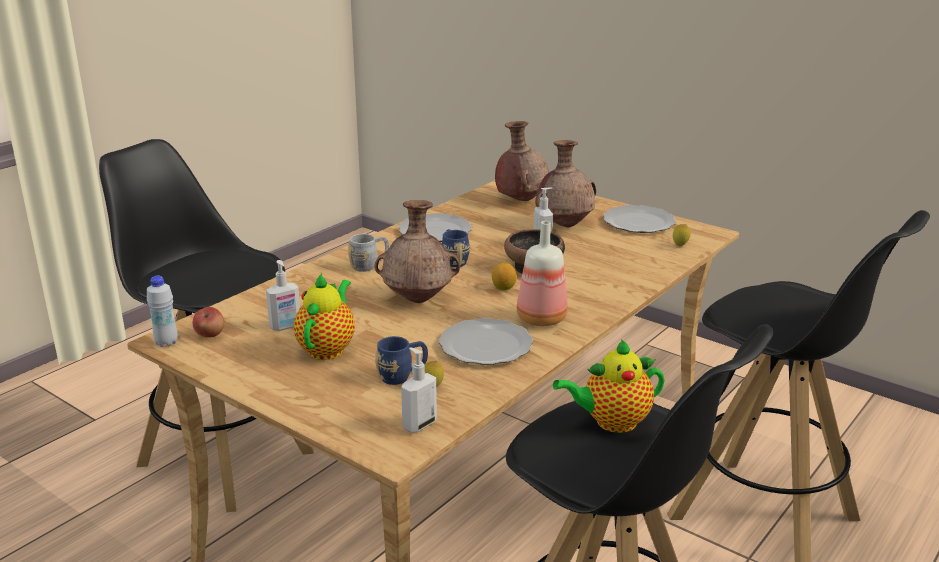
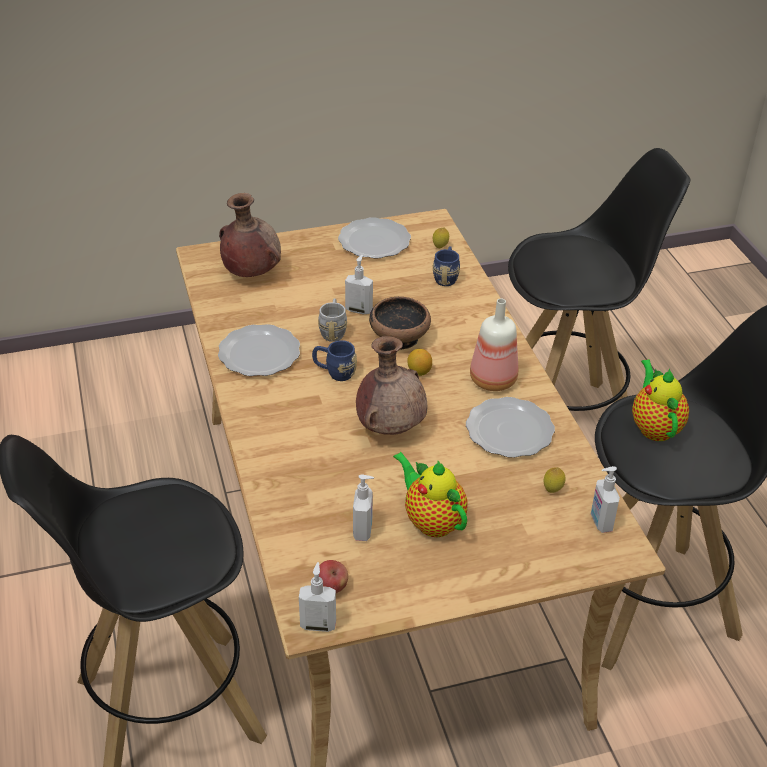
camera: 55 degrees left, 15 degrees up
white bottle [147,276,178,347] -> soap dispenser [299,562,336,632]
grey mug [348,234,389,272] -> grey mug moved to [318,299,347,342]
blue mug [375,336,428,385] -> blue mug moved to [433,246,460,286]
brown vase [535,140,596,227] -> none
teapot [553,339,665,433] -> teapot turned 150 degrees clockwise [632,359,689,441]

